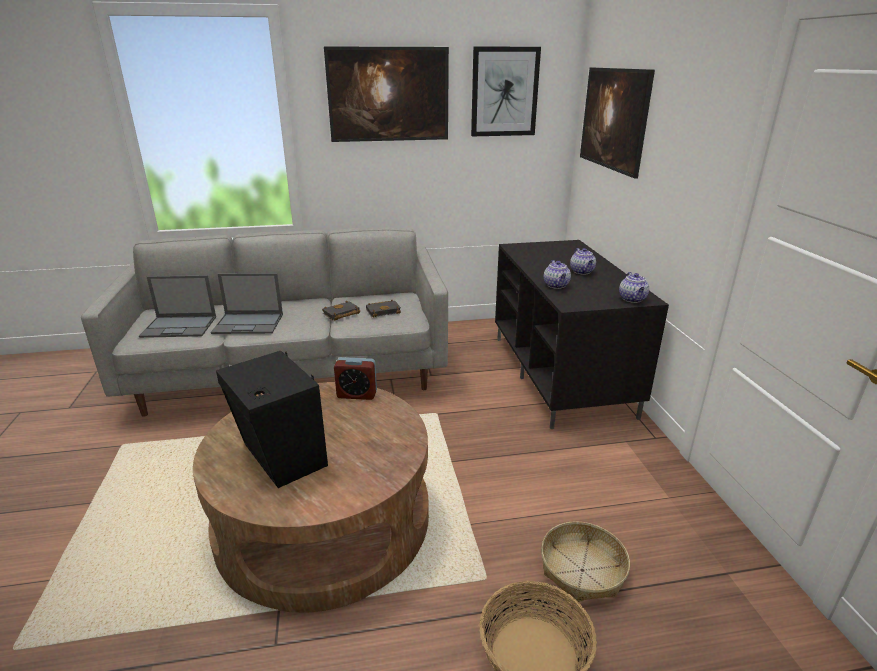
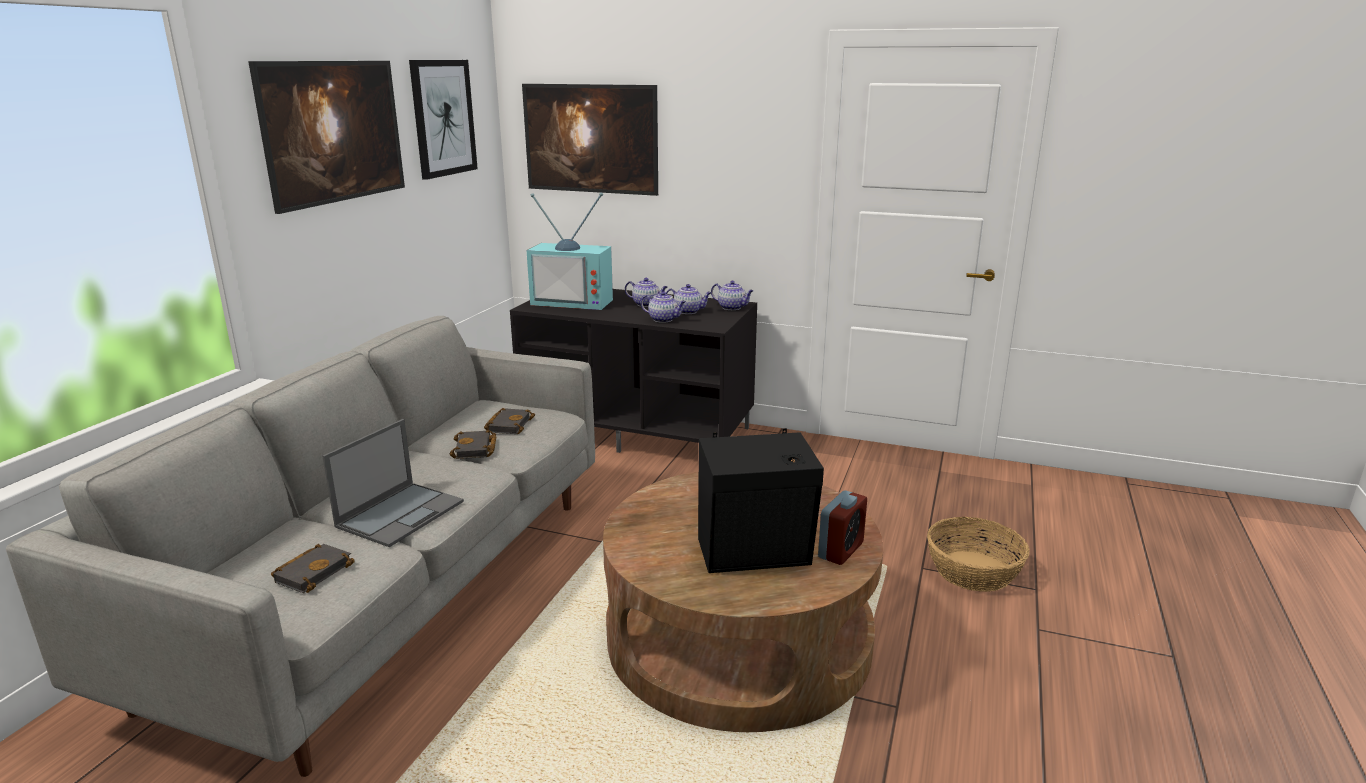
camera: 60 degrees left, 5 degrees down
laptop [139,275,216,338] -> black book [271,544,355,593]
alarm clock [334,357,377,400] -> alarm clock moved to [818,490,867,565]
basket [541,521,630,602] -> none
none -> television [526,192,613,310]
none -> teapot [666,284,712,314]

